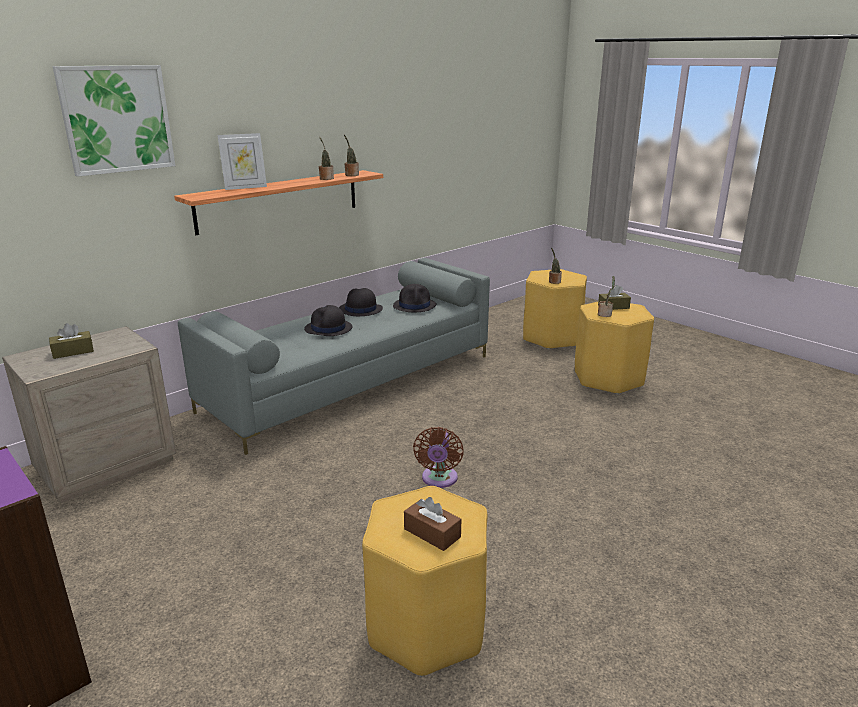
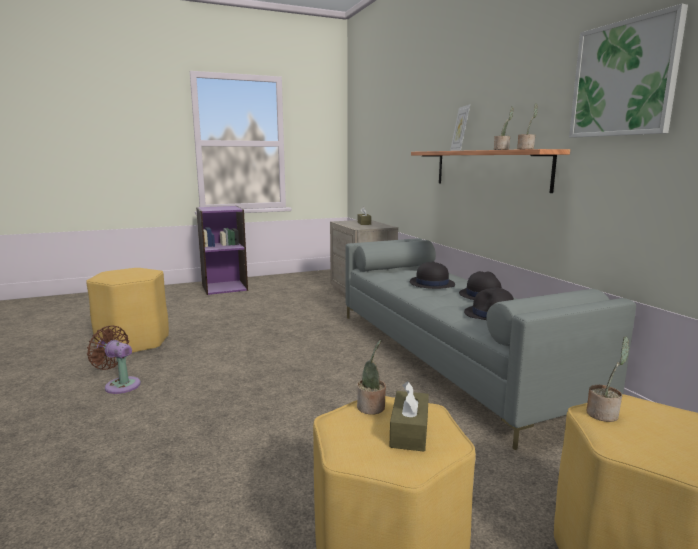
camera: 110 degrees right, 10 degrees down
picture [53,65,175,177] -> picture moved to [569,4,688,138]
brown tissue box [404,497,461,551] -> none
brown fan [413,427,464,488] -> brown fan moved to [87,326,141,394]

